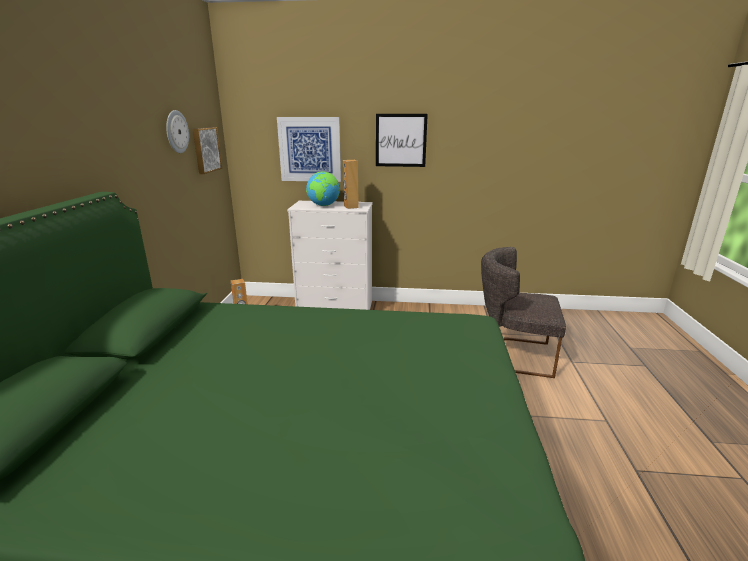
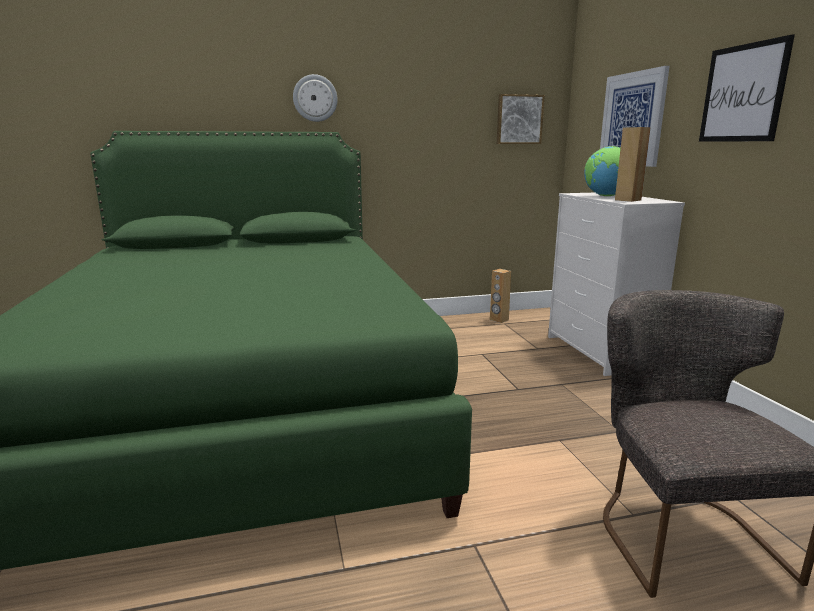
camera: 70 degrees right, 5 degrees down
wall clock [166,110,189,153] -> wall clock moved to [293,74,338,122]

